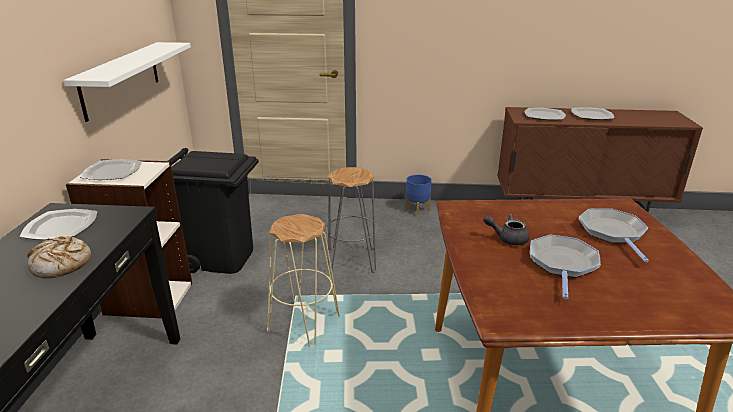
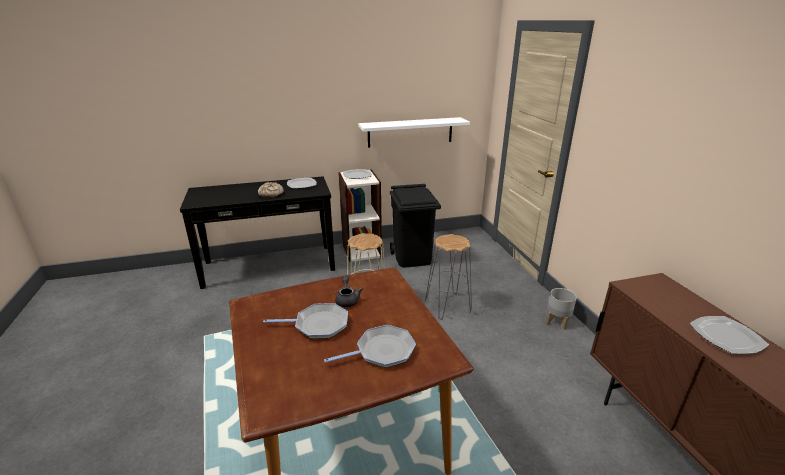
camera: 70 degrees right, 0 degrees up
blue planter [405,174,432,216] -> grey planter [547,288,577,329]
plate [525,108,566,120] -> none

